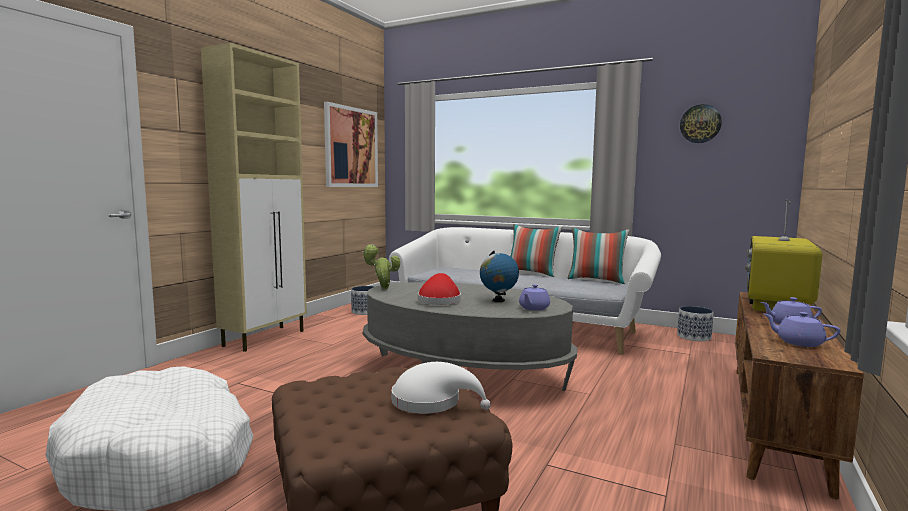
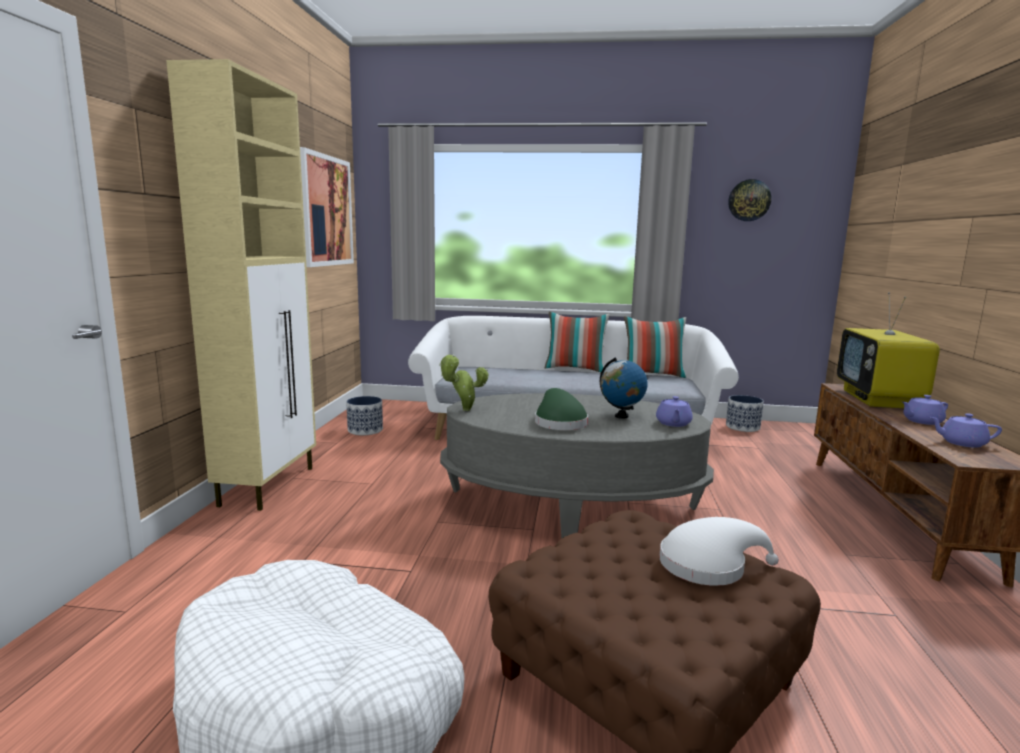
camera: 20 degrees left, 5 degrees up
red hat [418,273,461,305] -> green hat [535,388,588,430]

